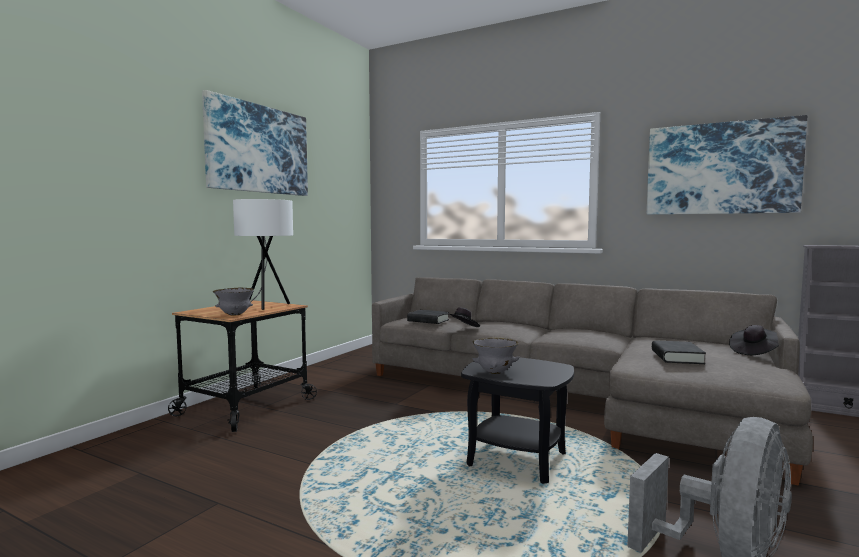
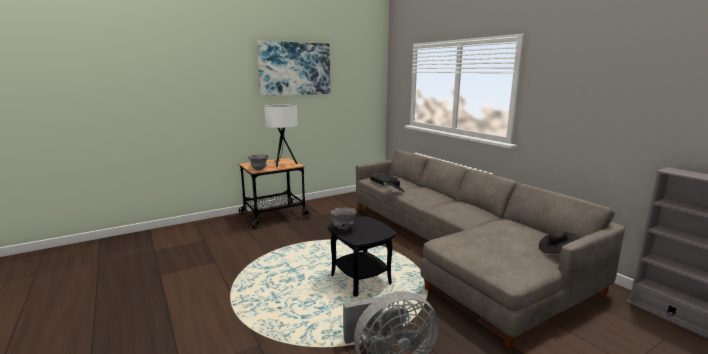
camera: 30 degrees right, 10 degrees up
picture [647,115,807,215] -> none
black book [652,340,706,364] -> none

